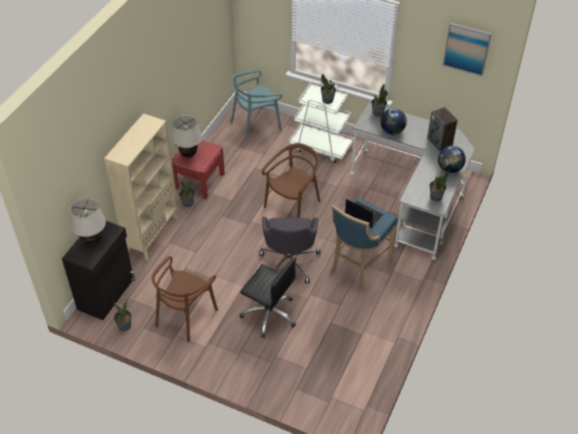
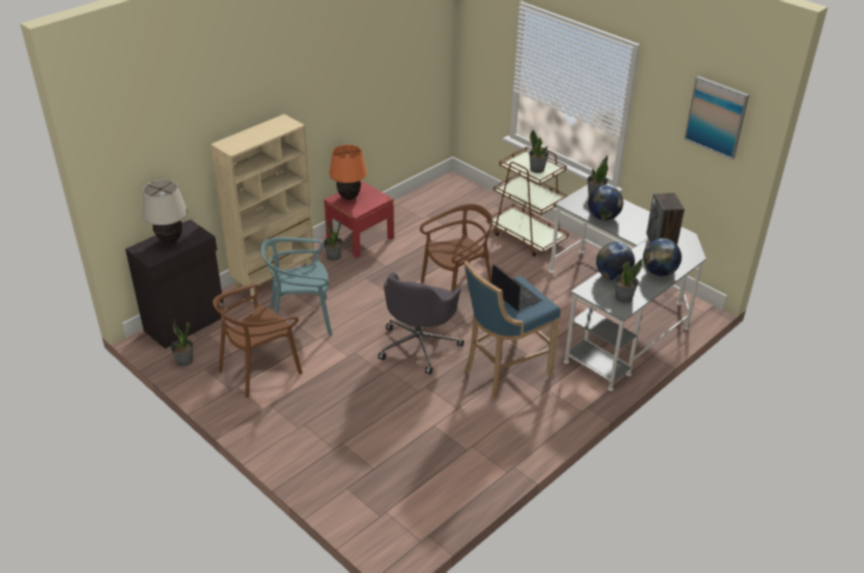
camera: 20 degrees right, 10 degrees down
beige table lamp [172,115,202,157] -> orange table lamp [329,144,367,200]
turquoise chair [231,70,282,141] -> turquoise chair moved to [261,237,332,335]
black office chair [240,257,296,338] -> none
white cart [289,81,354,163] -> brown cart [487,146,569,257]
none -> globe [596,242,635,280]

